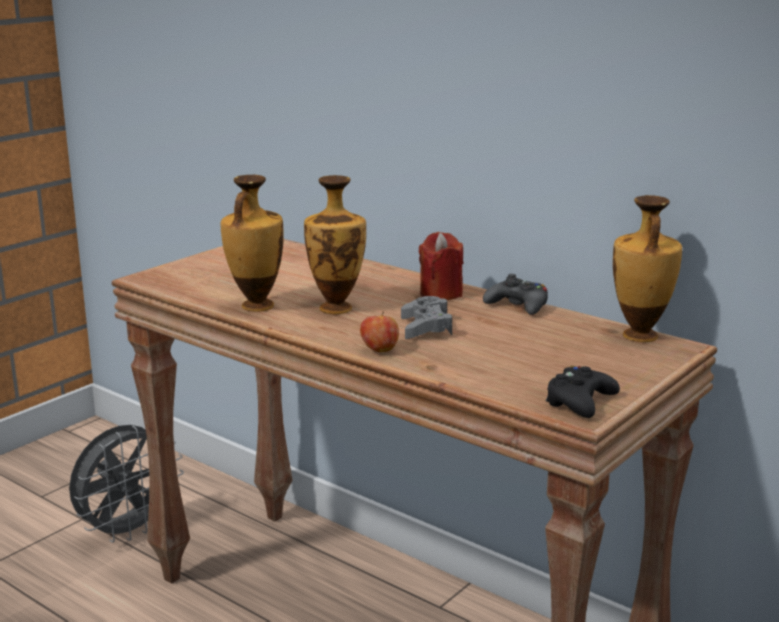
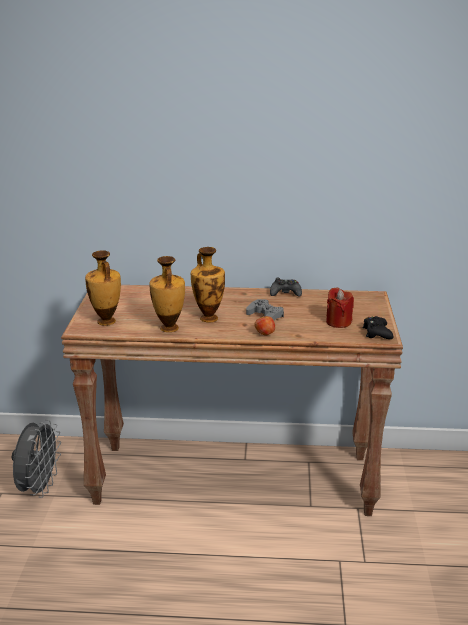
camera: 35 degrees left, 5 degrees up
red candle [419,232,463,300] -> red candle moved to [326,287,354,328]
vase [613,195,682,342] -> vase moved to [85,250,121,326]

